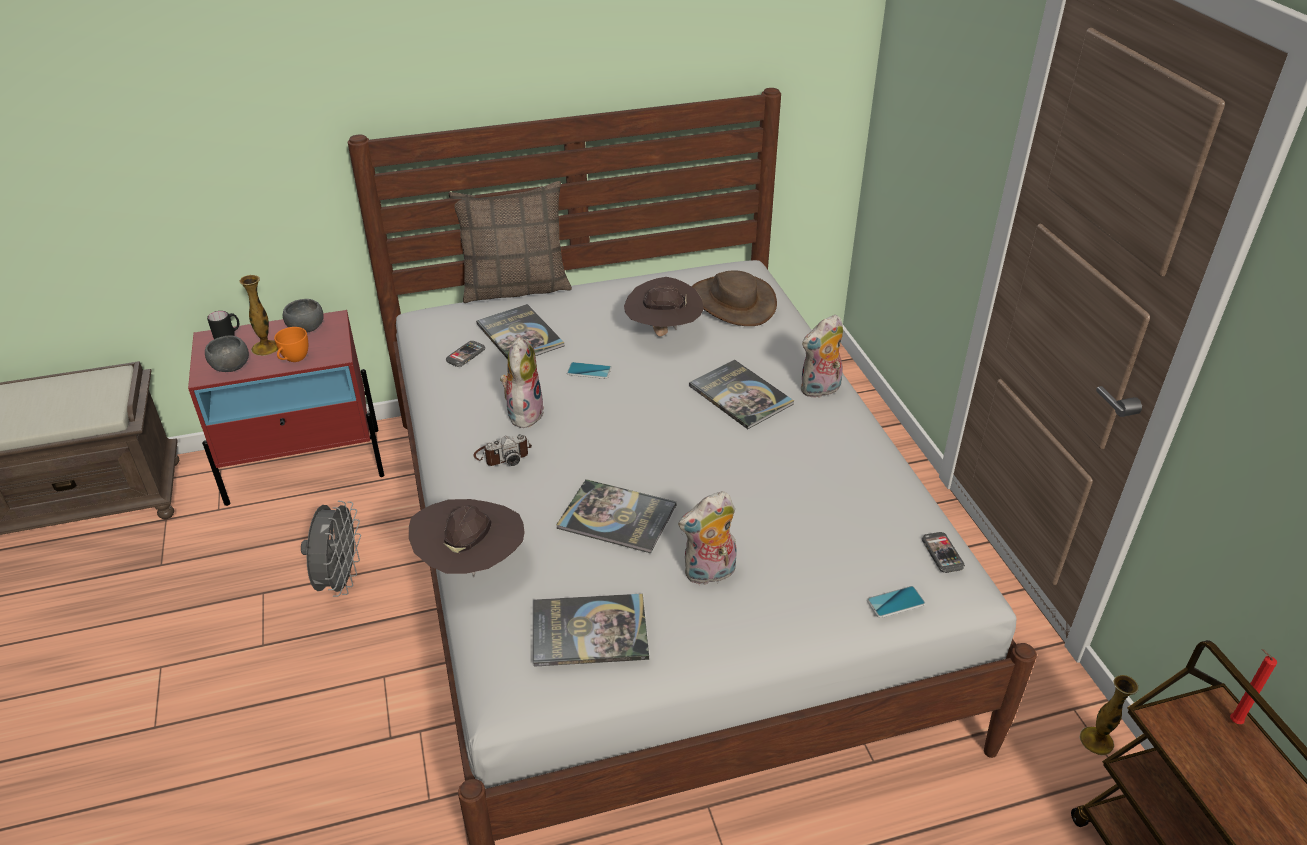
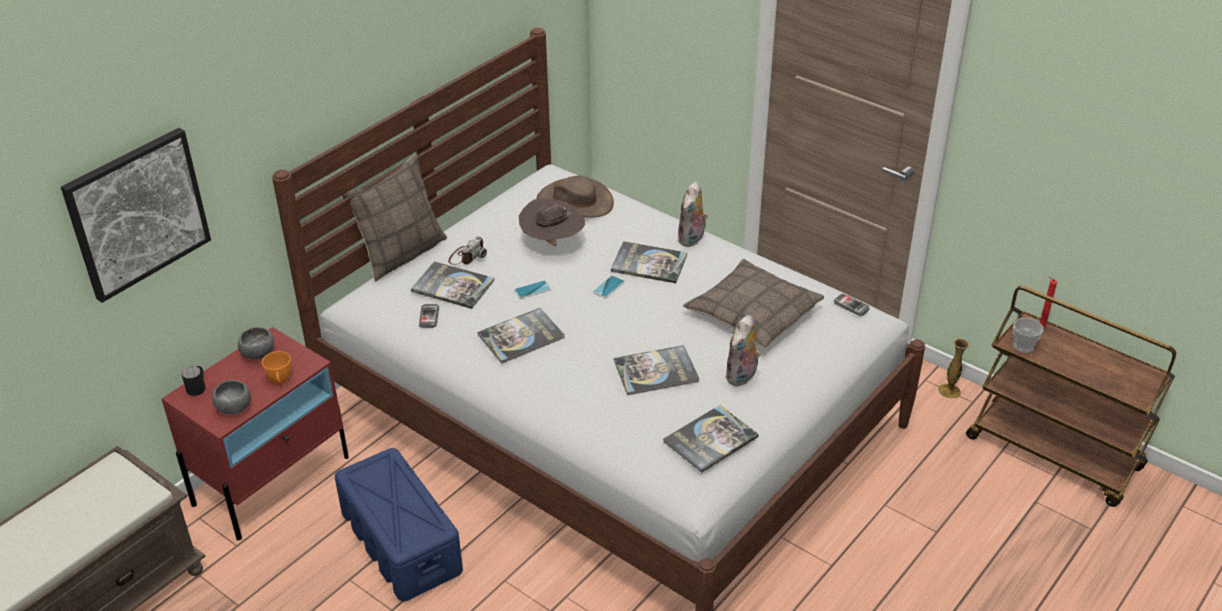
camera: 35 degrees left, 0 degrees up
vase [239,275,278,356] -> none
grey fan [301,501,361,597] -> blue storage box [335,448,463,601]
brown hat [409,499,525,577] -> none
camera [473,434,532,466] -> camera moved to [448,236,487,265]
plush toy [500,337,544,428] -> book [477,308,565,364]
phone [867,586,926,618] -> phone moved to [593,276,625,298]
none -> picture [61,128,211,303]
none -> pillow [683,259,824,348]
none -> cup [1013,318,1044,353]

